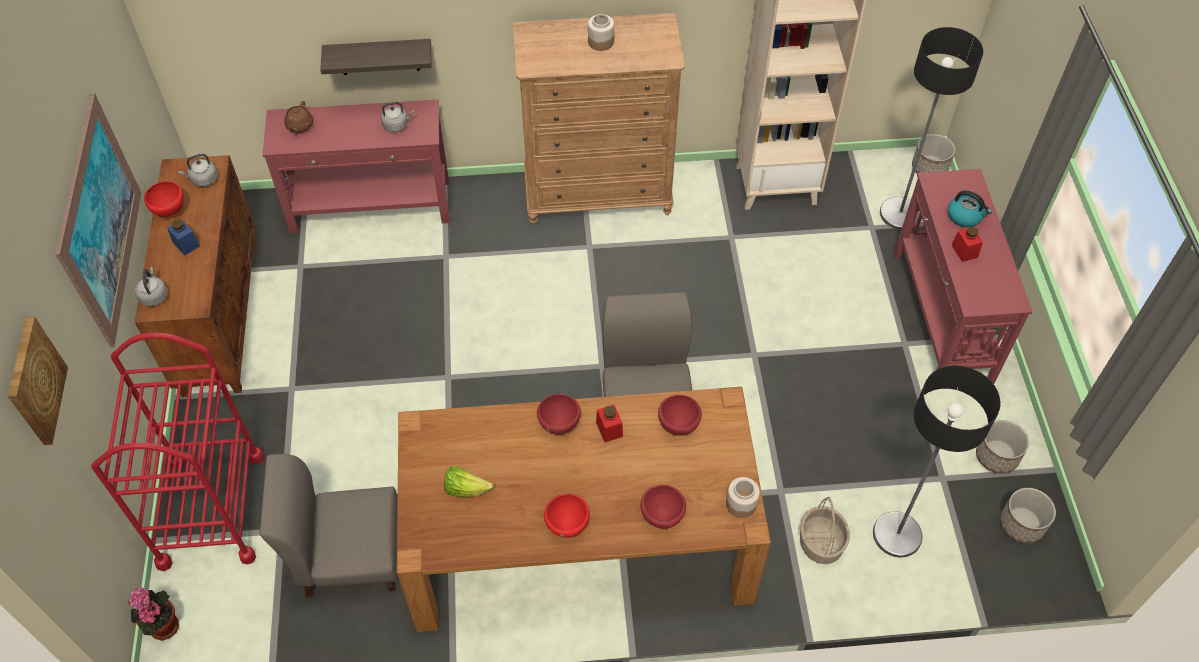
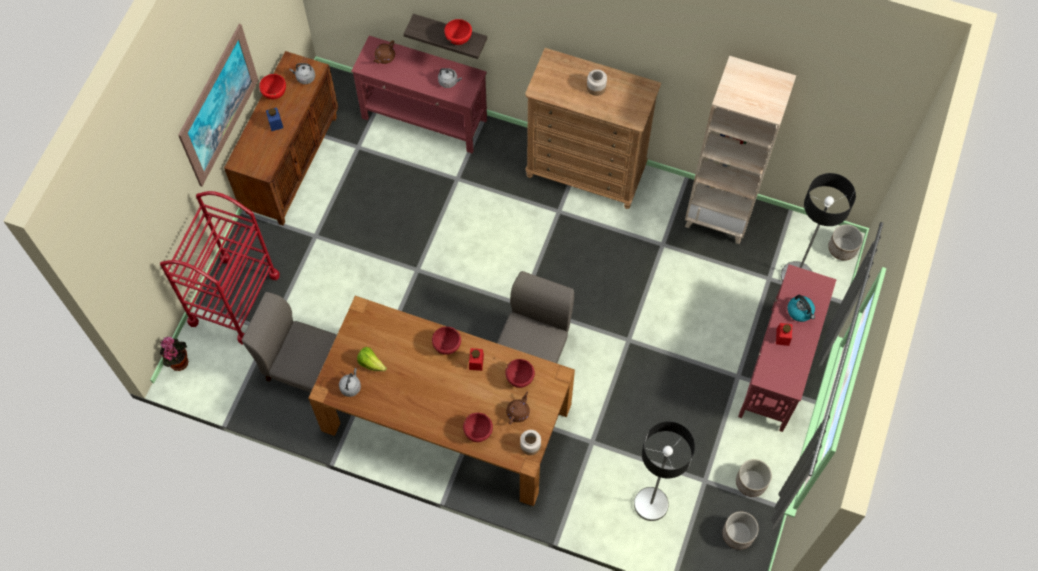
camera: 25 degrees right, 10 degrees up
picture [8,316,68,445] -> none
grey kettle [135,267,167,306] -> grey kettle moved to [339,368,361,397]
red bowl [544,494,590,538] -> red bowl moved to [444,19,472,45]
basket [800,497,850,564] -> none
none -> brown teapot [506,391,530,424]

